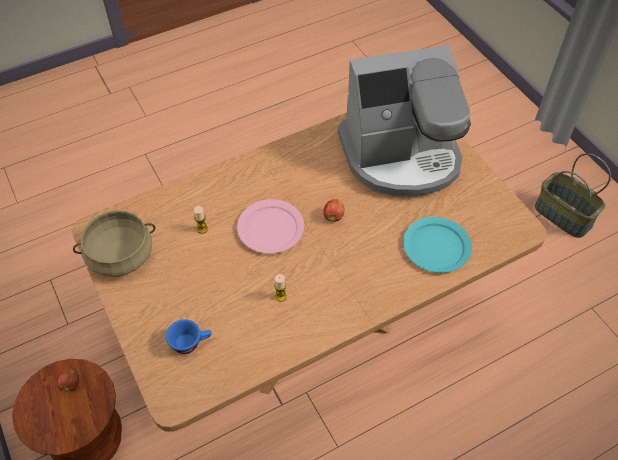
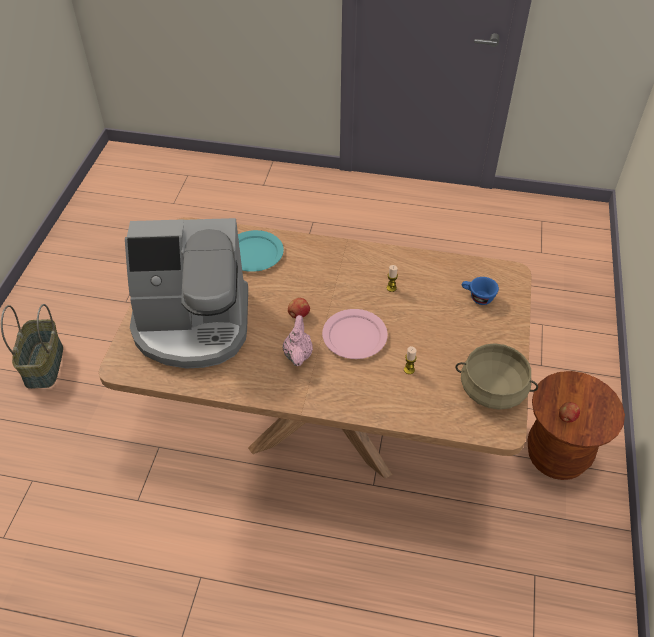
camera: 140 degrees left, 5 degrees down
coffee machine [338,45,471,197] -> coffee machine turned 150 degrees clockwise [125,218,248,369]
none -> pink teapot [283,315,313,366]

